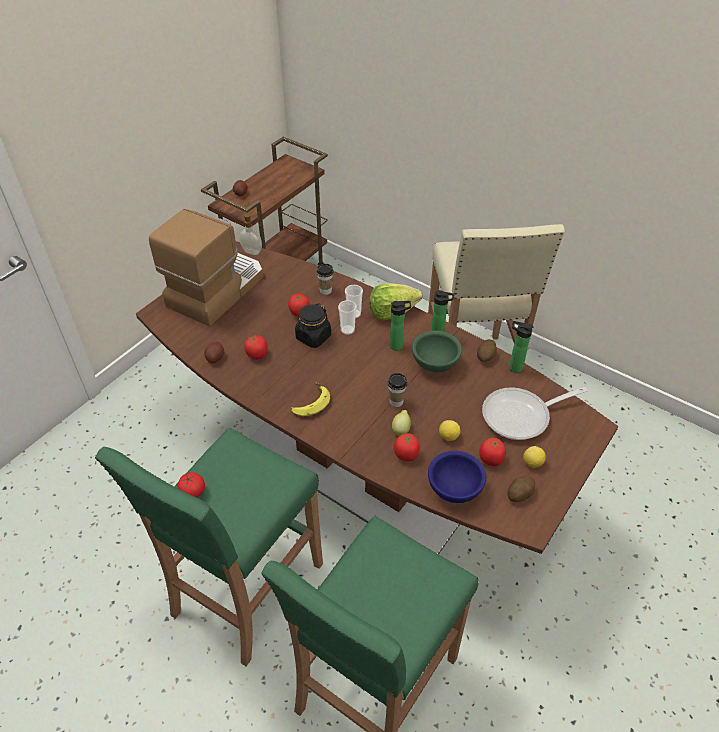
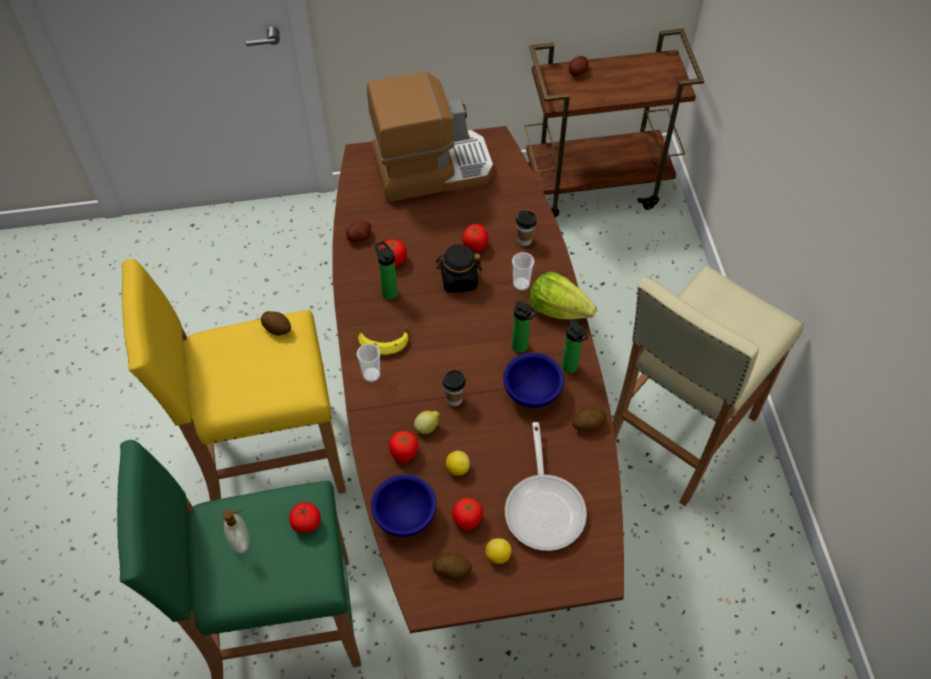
camera: 45 degrees right, 10 degrees up
green stool [95,428,323,666] -> yellow stool [122,258,346,501]
tomato [177,472,205,498] -> tomato moved to [289,502,321,533]
soap dispenser [239,212,262,255] -> soap dispenser moved to [223,509,249,553]
cup [338,300,357,335] -> cup moved to [357,344,380,382]
green bowl [412,331,462,372] -> blue bowl [503,352,564,408]
frying pan [482,387,588,440] -> frying pan turned 120 degrees counterclockwise [505,422,587,551]
bottle [509,321,534,373] -> bottle moved to [375,241,398,300]
none -> potato [261,311,291,336]

